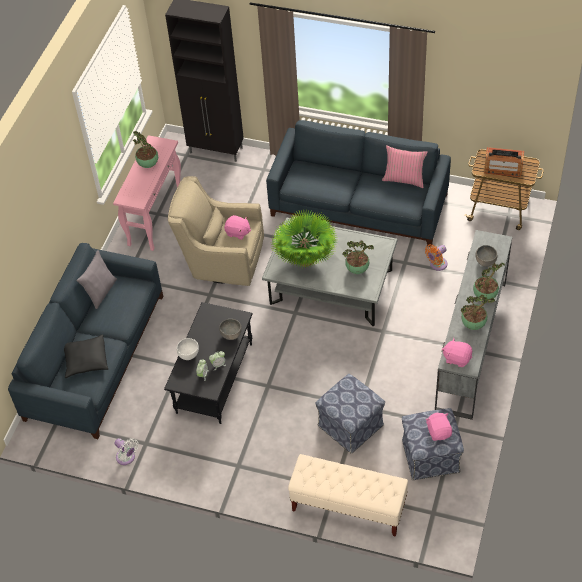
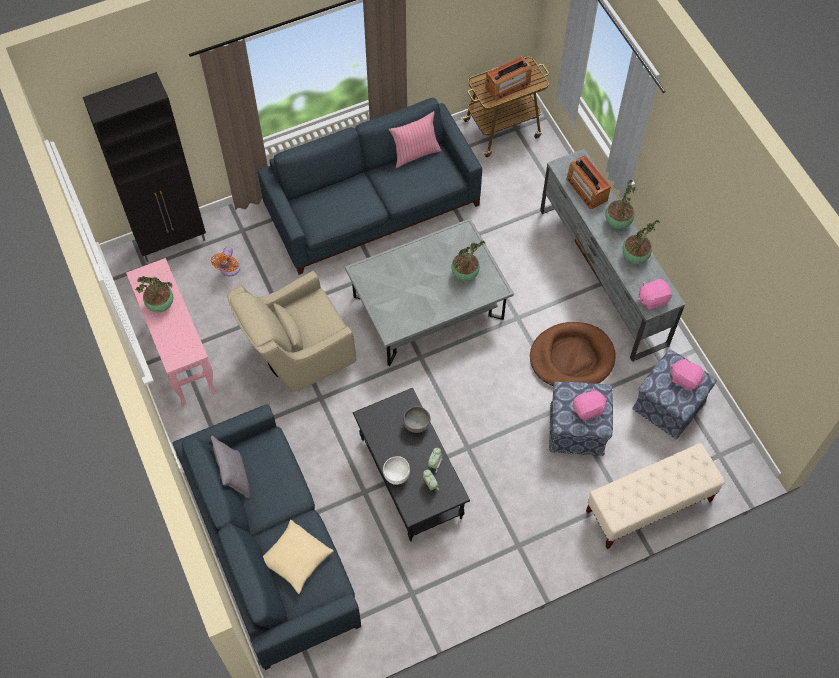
camera: 45 degrees left, 10 degrees up
black pillow [64,335,108,378] -> beige pillow [263,520,334,594]
white fan [114,438,139,465] -> none
pink plush toy [224,215,251,240] -> pink plush toy moved to [573,387,607,421]
potted plant [271,209,337,268] -> none
orange fan [425,244,447,271] -> orange fan moved to [211,247,240,276]
grey bowl [476,245,498,267] -> radio [566,155,611,209]
none -> brown dog bed [530,322,616,386]

